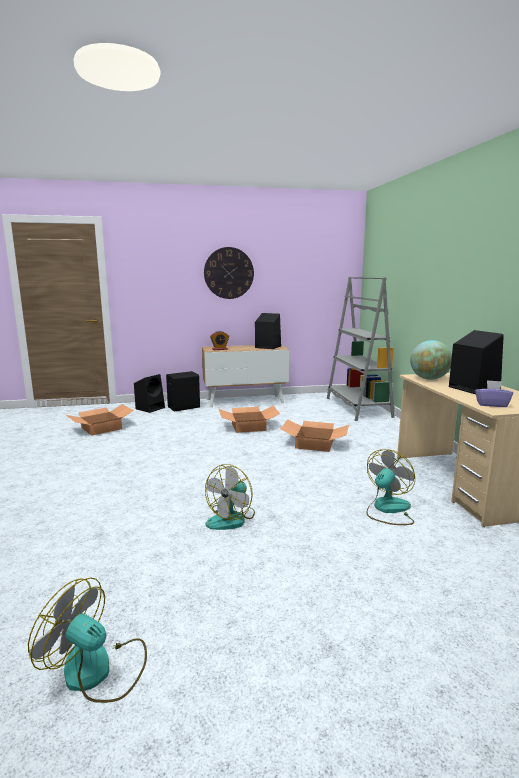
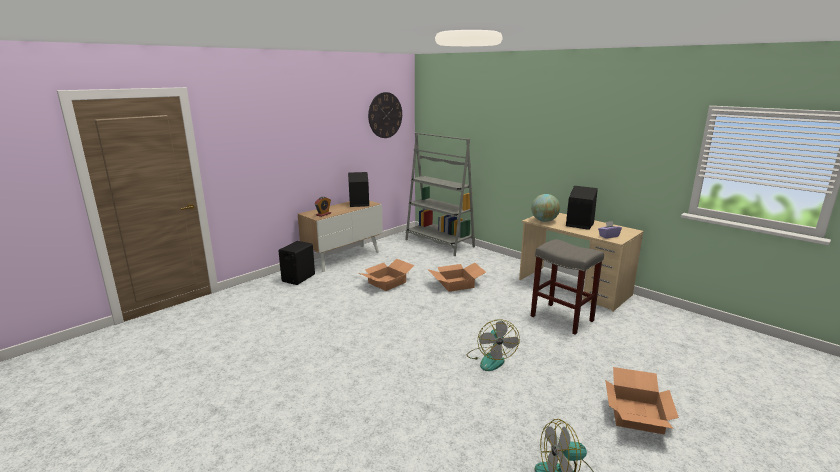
camera: 35 degrees left, 5 degrees up
cardboard box [66,404,134,436] -> cardboard box moved to [605,367,679,434]
black speaker [134,374,165,413] -> none
wall clock [204,247,254,299] -> wall clock moved to [368,92,402,138]
fan [366,449,415,525] -> grey stool [531,239,604,335]

